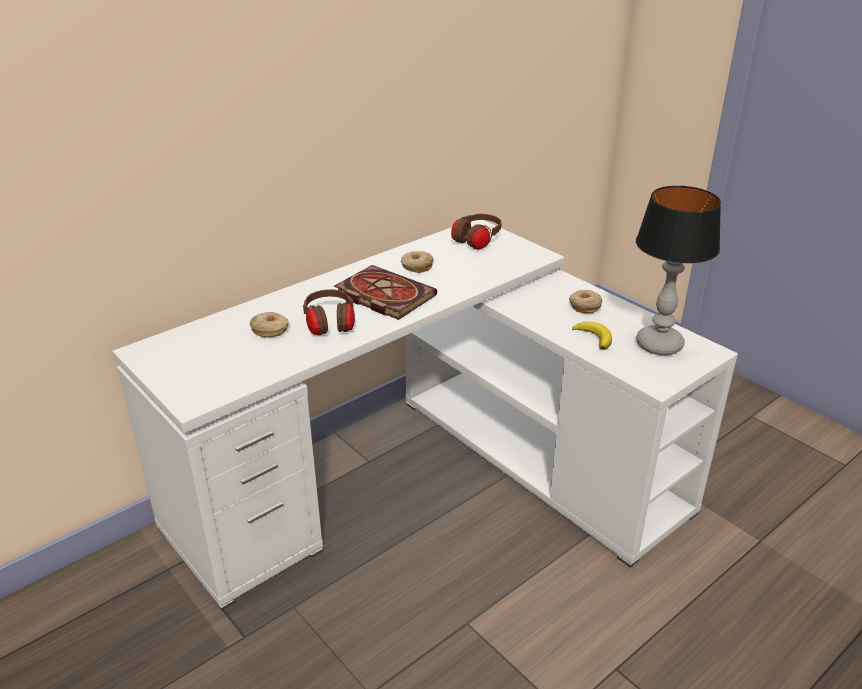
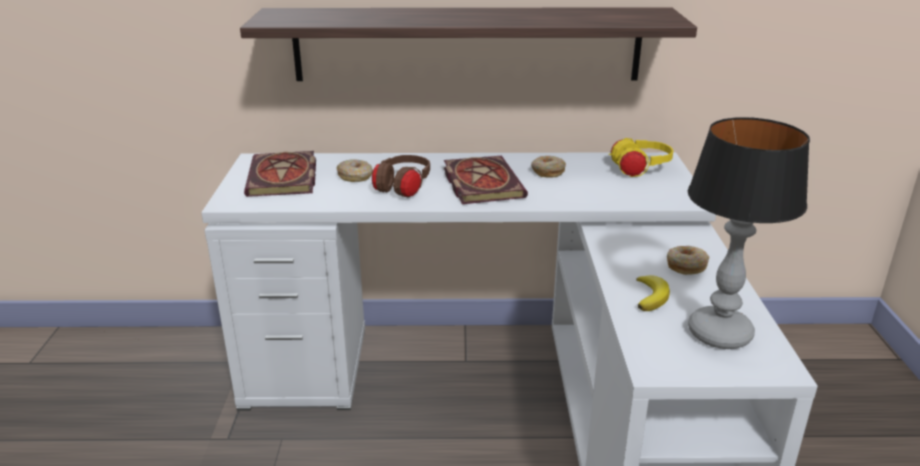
camera: 40 degrees right, 5 degrees down
brown headphones [451,214,502,250] -> yellow headphones [609,138,673,177]
none -> shelf [240,7,697,81]
none -> book [244,151,316,197]

